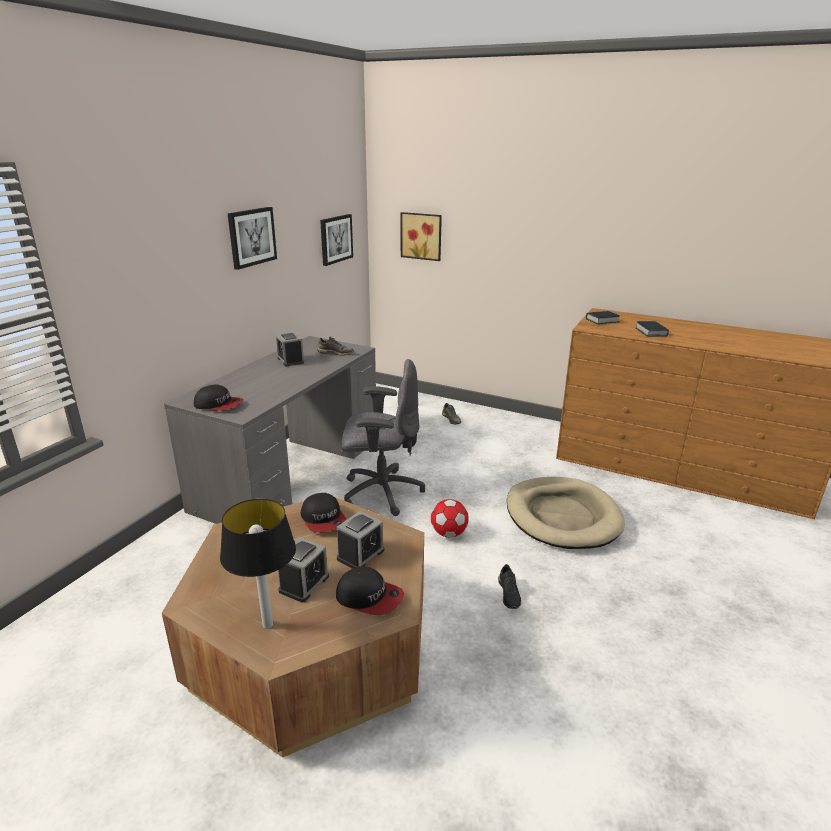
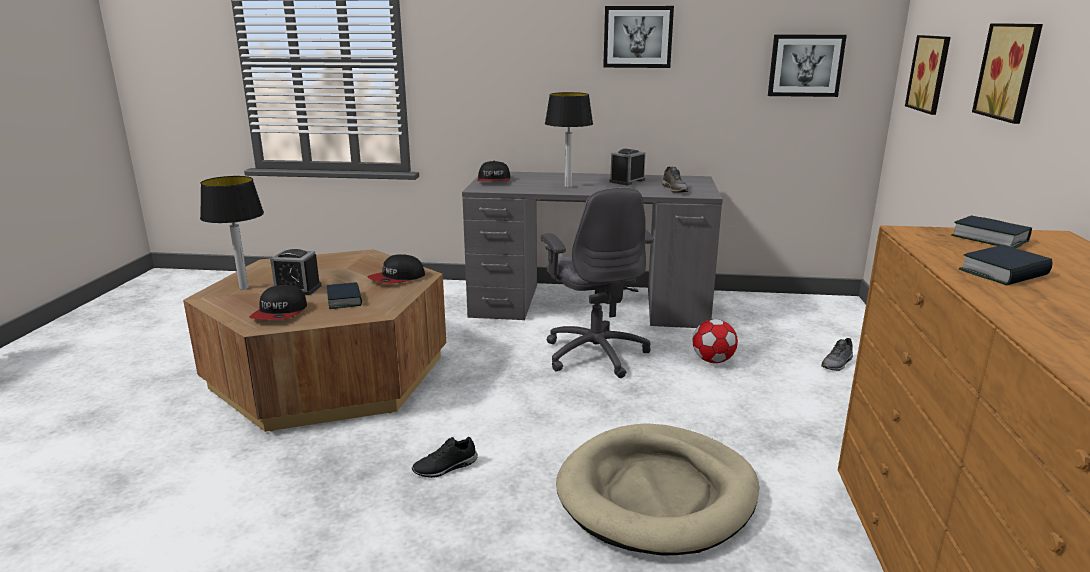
camera: 70 degrees right, 5 degrees down
alarm clock [337,511,384,569] -> book [327,282,362,309]
football [431,499,469,537] -> football moved to [693,319,738,363]
none -> table lamp [545,92,593,188]
none -> picture [972,23,1043,124]

